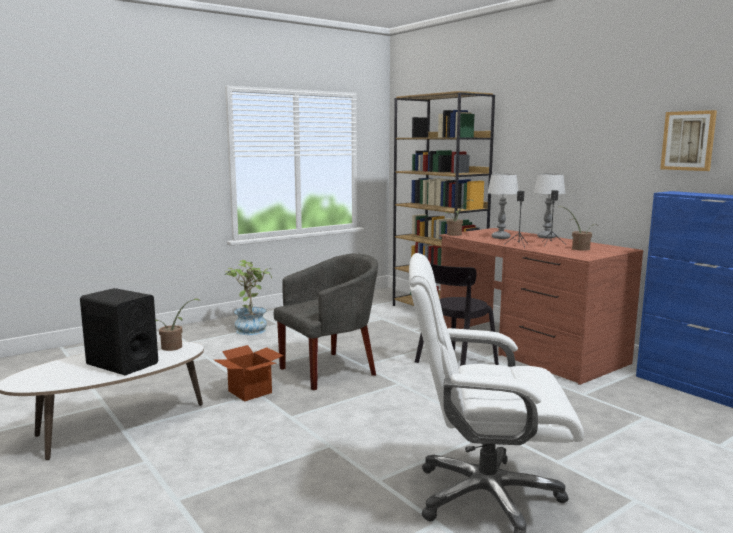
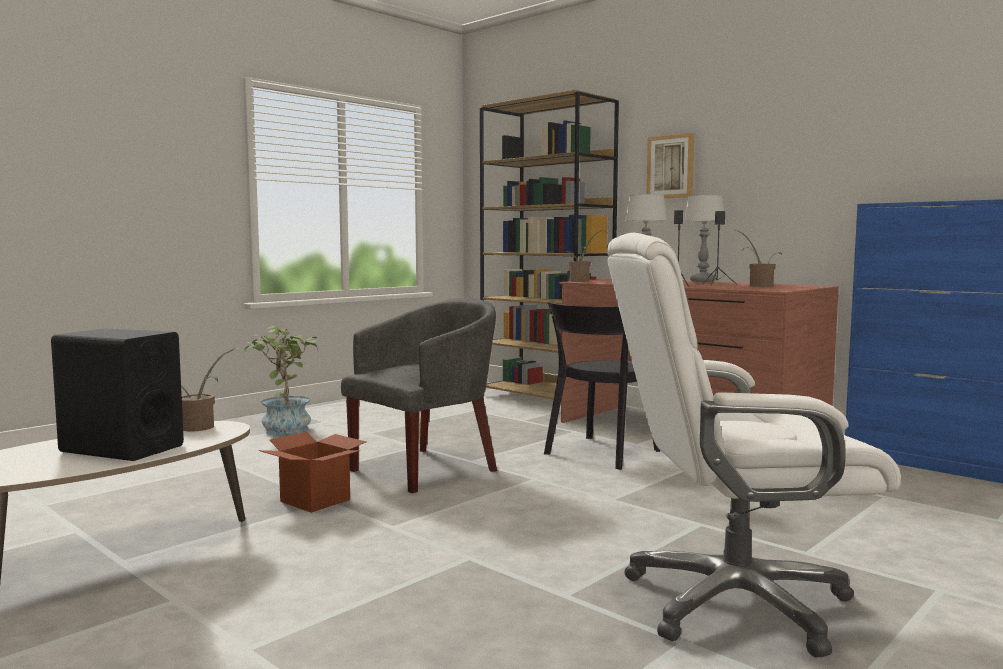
camera: 10 degrees left, 5 degrees down
picture [660,110,717,171] -> picture moved to [647,133,694,198]

